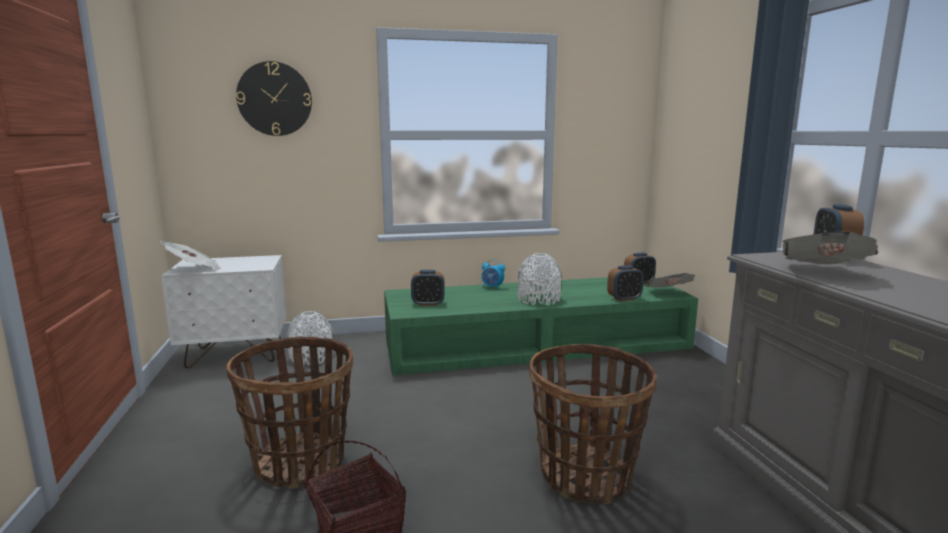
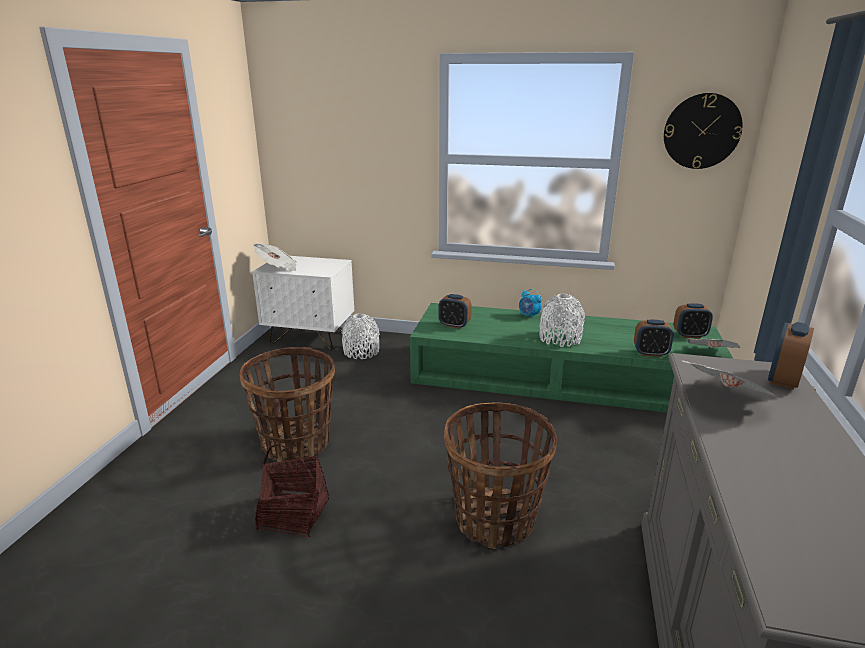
camera: 25 degrees right, 10 degrees up
wall clock [236,61,312,136] -> wall clock moved to [664,93,743,169]

